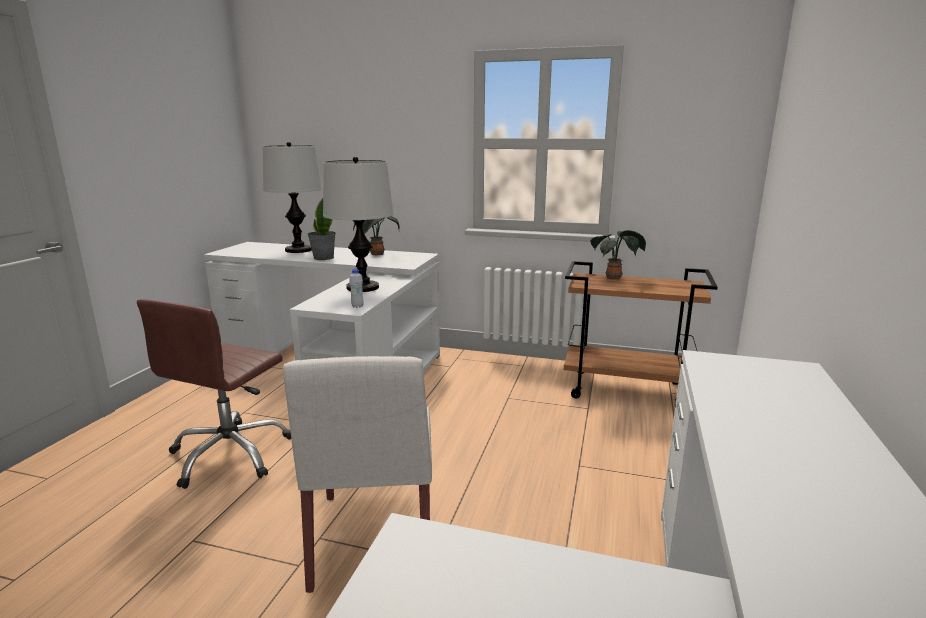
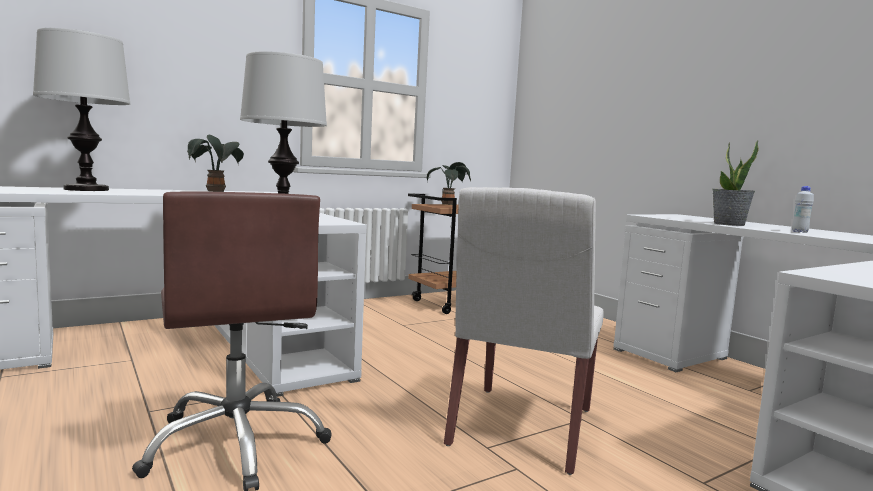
camera: 50 degrees left, 10 degrees down
white chair [283,356,432,593] -> white chair turned 75 degrees clockwise [444,187,604,475]
potted plant [307,198,336,260] -> potted plant moved to [712,140,759,226]
white bottle [349,268,364,308] -> white bottle moved to [792,186,814,233]

